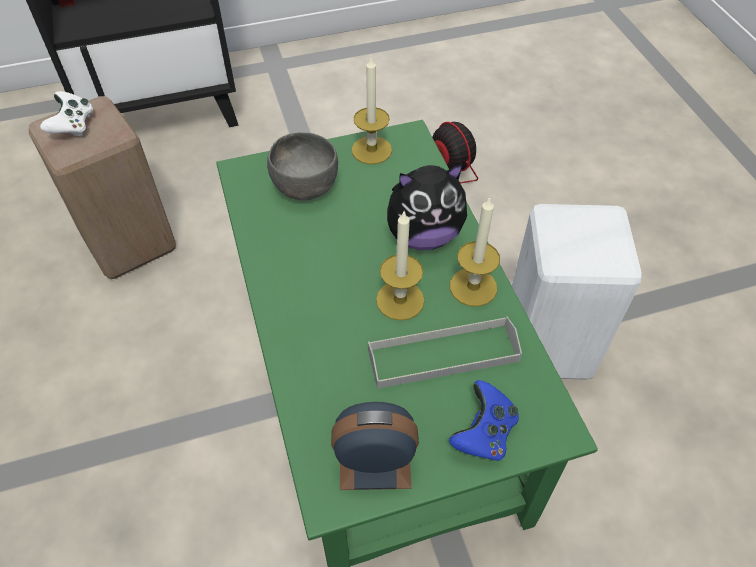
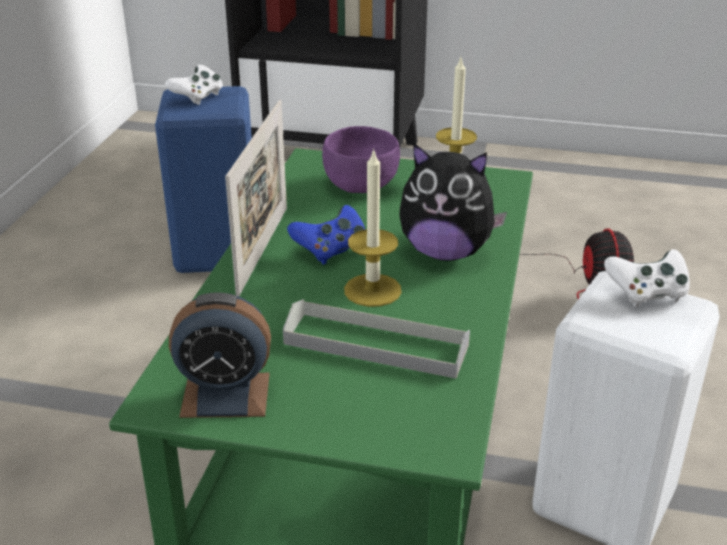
camera: 30 degrees right, 20 degrees down
beige stool [29,96,176,279] -> blue stool [155,86,252,273]
grey bowl [267,132,338,200] -> purple bowl [322,126,400,193]
alarm clock [331,402,419,490] -> alarm clock turned 150 degrees clockwise [169,292,271,418]
blue game controller [449,380,519,461] -> blue game controller moved to [287,205,365,265]
candle [450,196,500,307] -> none
none -> picture frame [225,100,287,296]
none -> white game controller [604,249,690,307]

